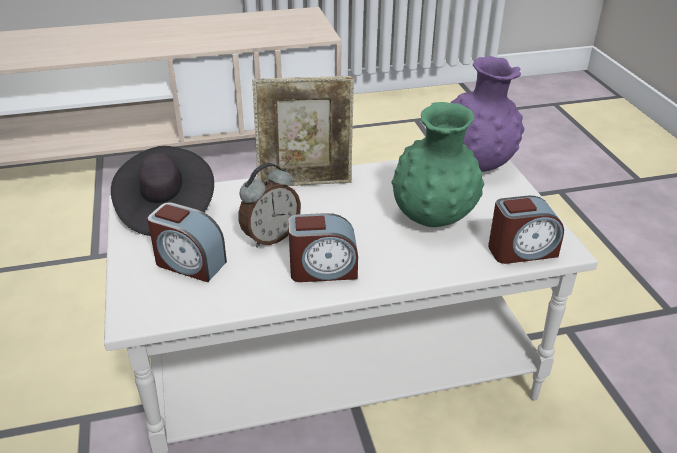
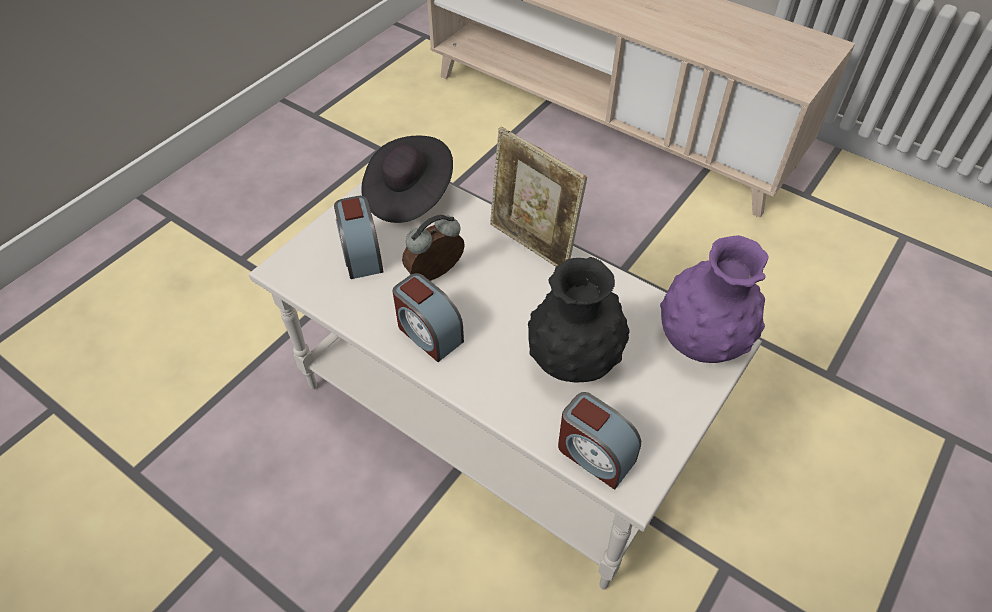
camera: 50 degrees right, 15 degrees up
alarm clock [239,163,301,248] -> alarm clock turned 135 degrees clockwise [402,215,465,281]
green vase [392,102,484,227] -> black vase [528,257,630,383]

